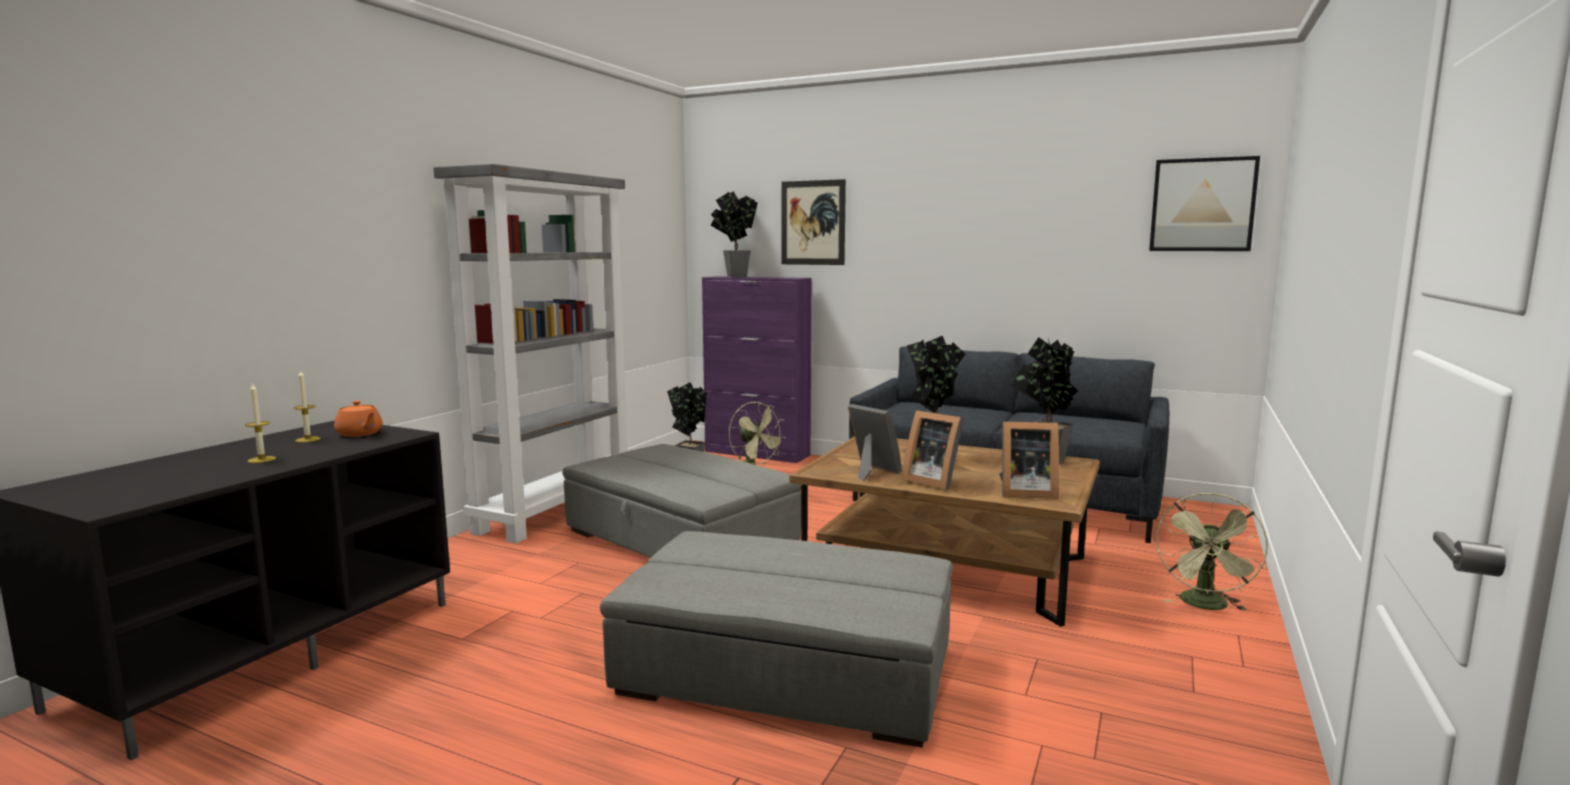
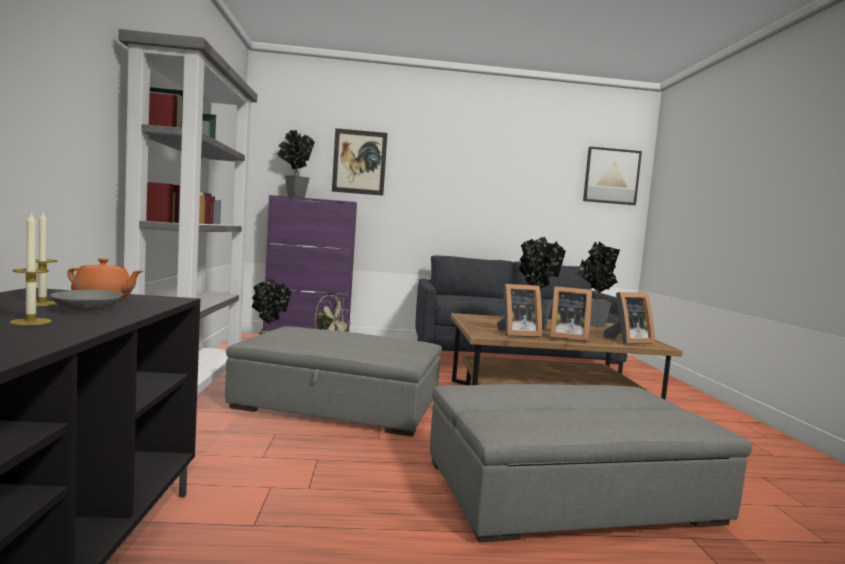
camera: 30 degrees left, 5 degrees down
picture frame [848,404,902,481] -> picture frame turned 150 degrees clockwise [497,284,542,337]
green fan [1156,493,1268,611] -> none
none -> grey bowl [50,289,123,312]

